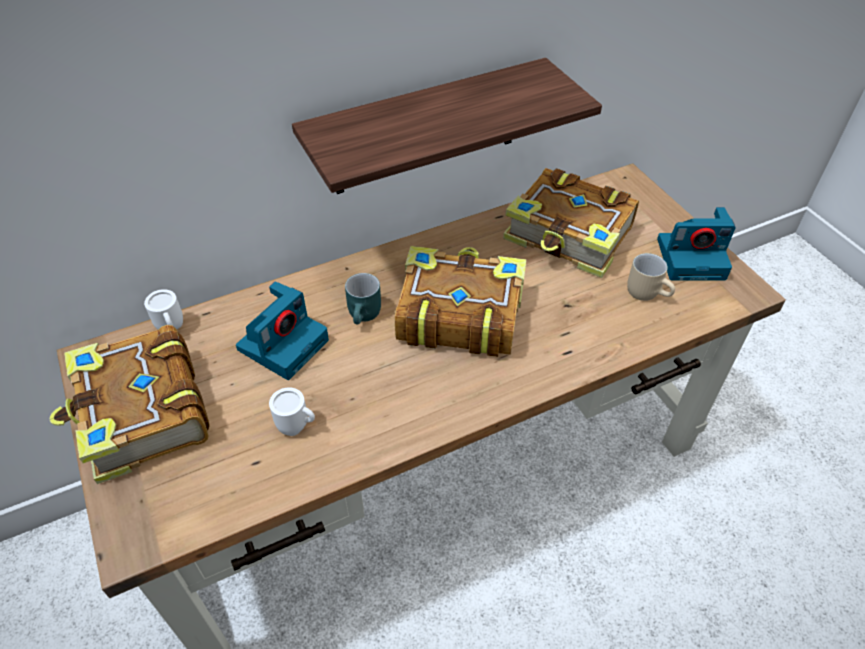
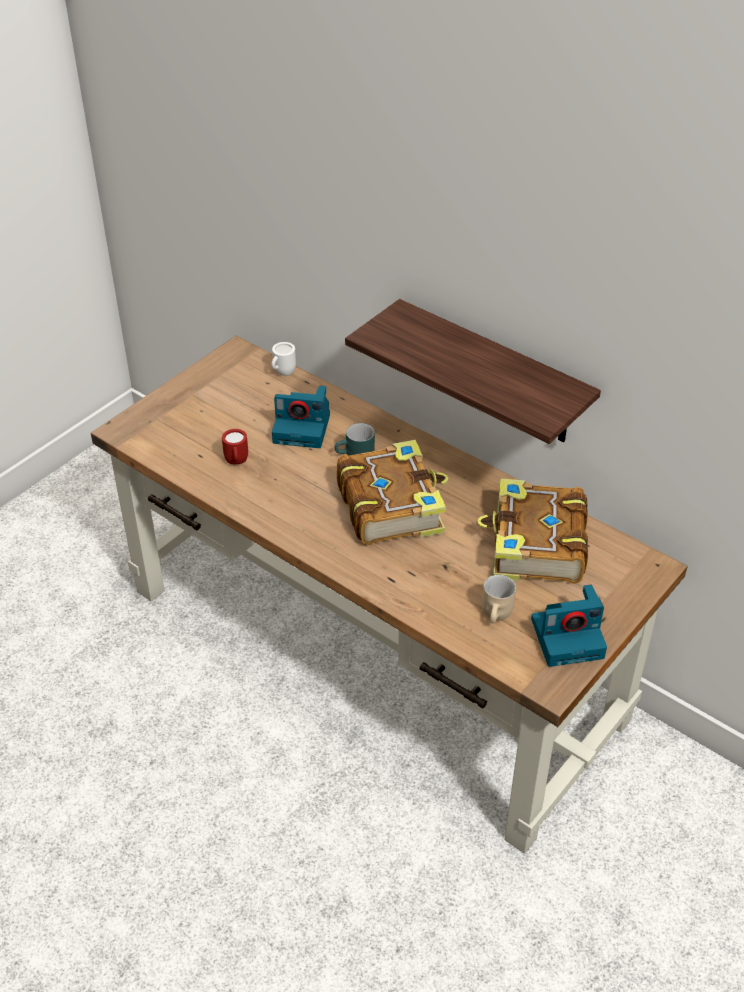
camera: 65 degrees right, 5 degrees down
book [49,325,210,484] -> none
white mug [269,387,315,436] -> red mug [222,429,248,464]
camera [657,207,736,280] -> camera turned 75 degrees counterclockwise [531,585,607,667]

